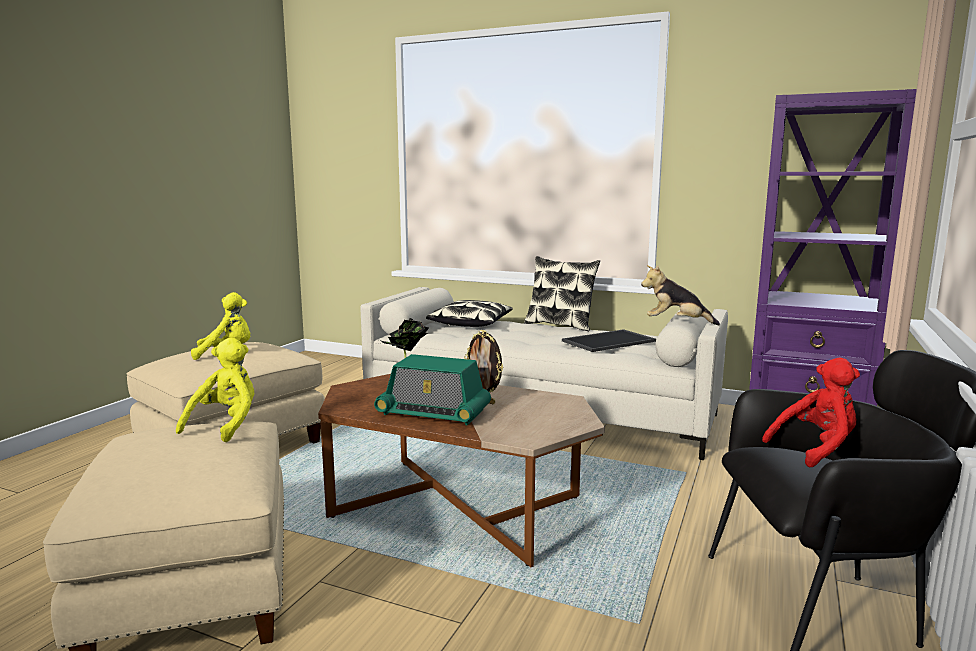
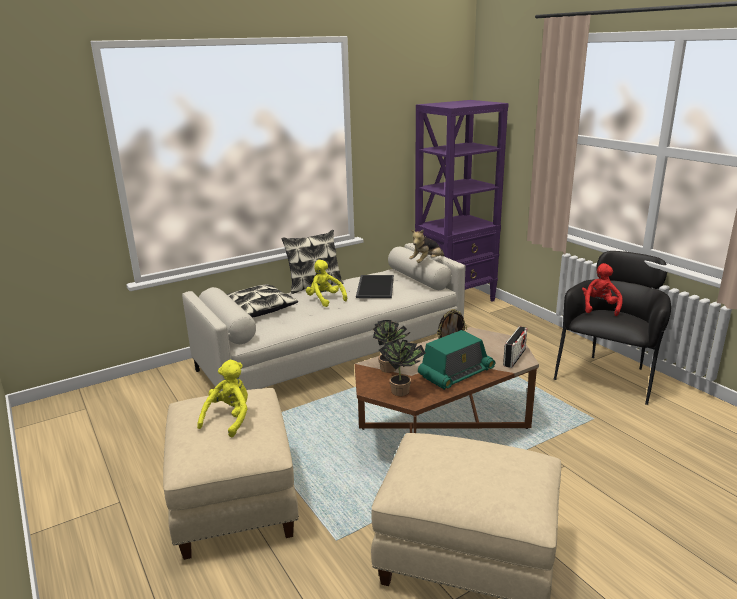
camera: 55 degrees left, 10 degrees up
yellow plush toy [176,338,254,442] -> yellow plush toy moved to [306,260,347,307]
none -> potted plant [379,340,426,396]
none -> radio [503,326,527,368]

